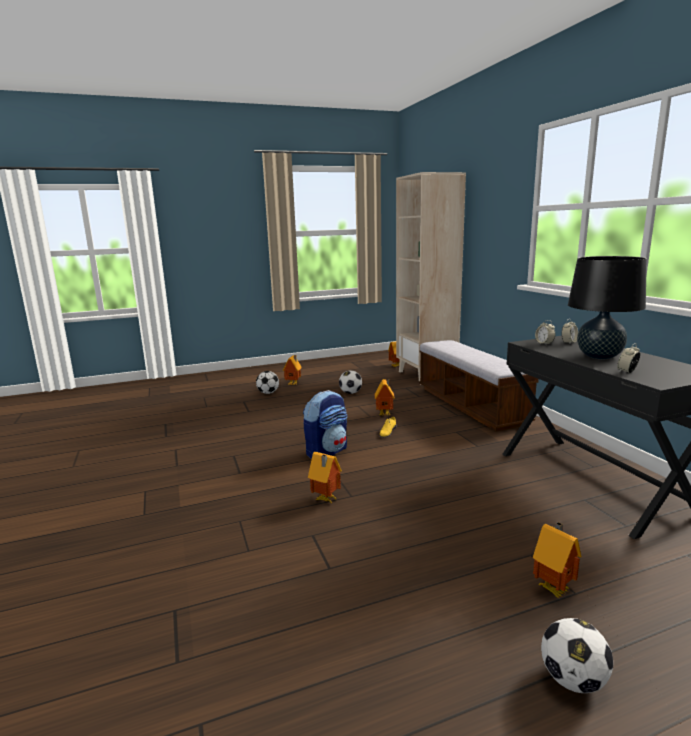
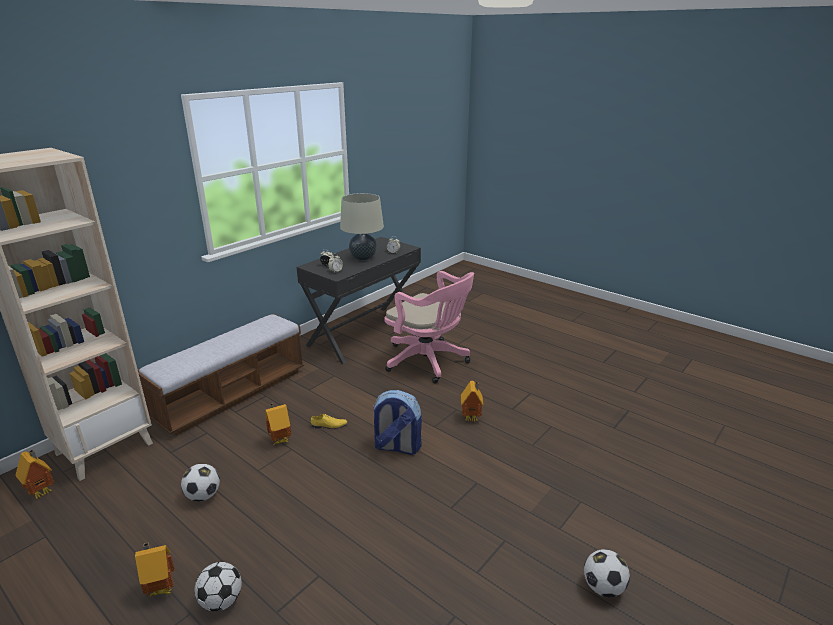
camera: 120 degrees left, 10 degrees up
toy house [533,522,581,598] -> none
football [541,618,613,693] -> football moved to [584,549,630,597]
black table lamp [568,256,647,359] -> beige table lamp [340,193,384,260]
none -> pink office chair [385,271,474,383]

